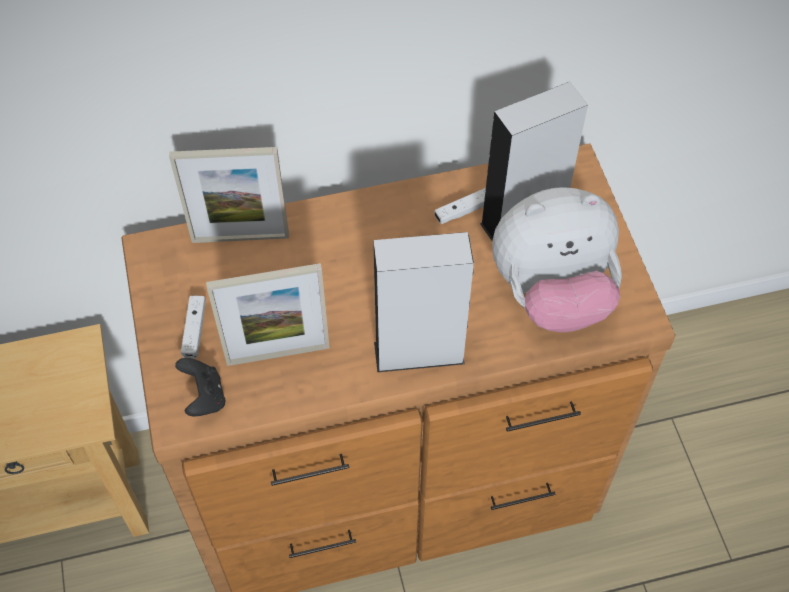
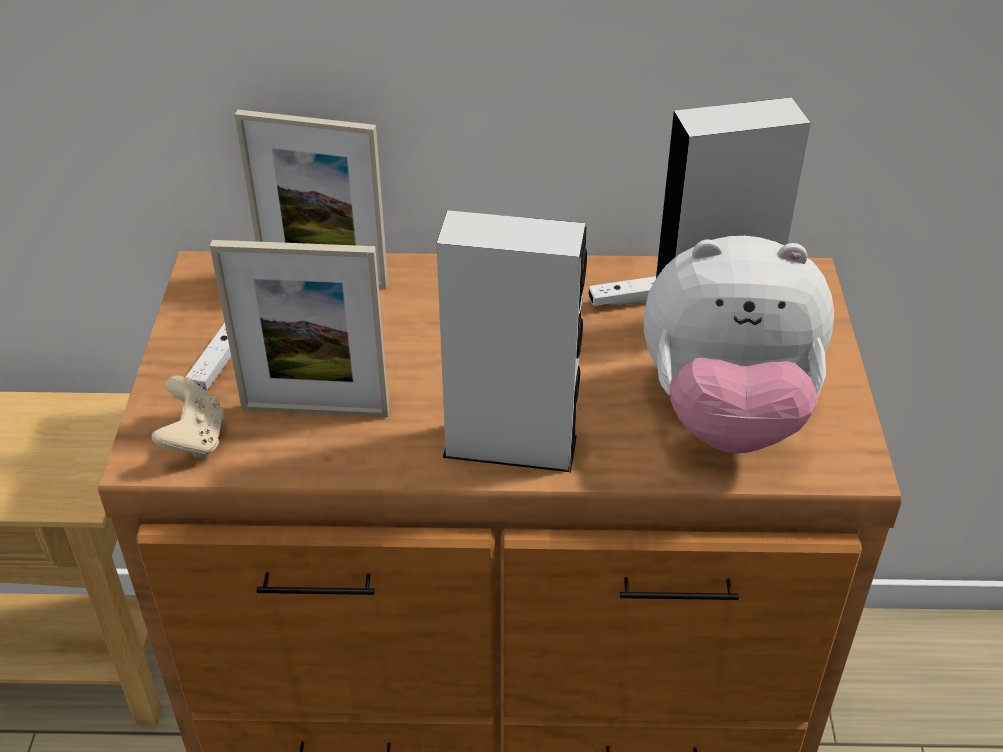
camera: 15 degrees right, 15 degrees down
black game controller [175,358,225,416] -> beige game controller [152,376,224,459]

